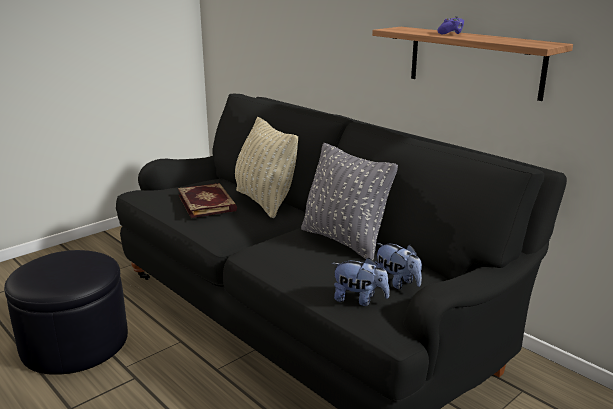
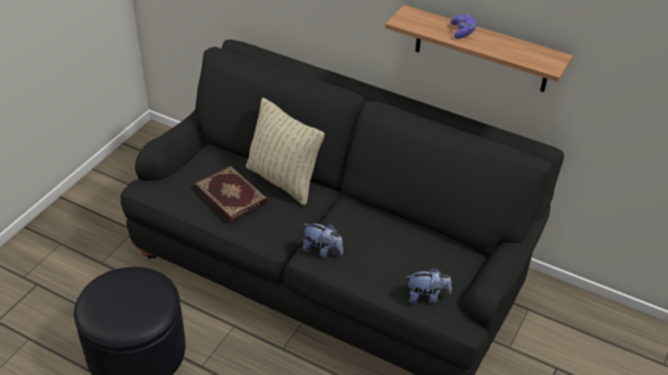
camera: 20 degrees left, 20 degrees up
grey pillow [301,143,398,260] -> none
plush toy [375,243,422,289] -> plush toy moved to [303,224,343,258]

